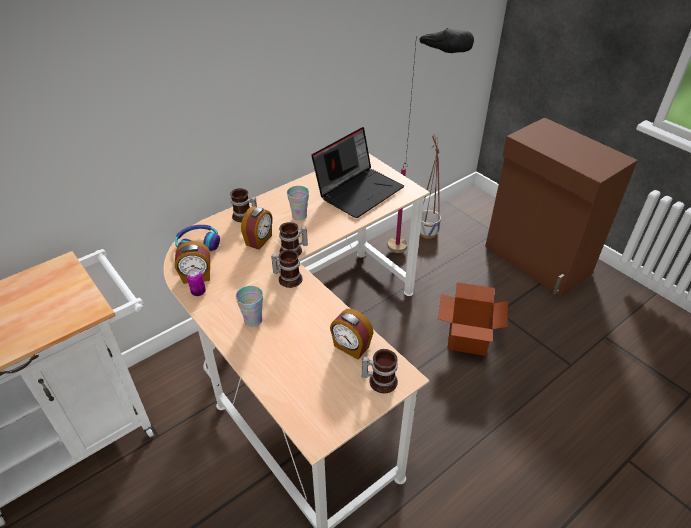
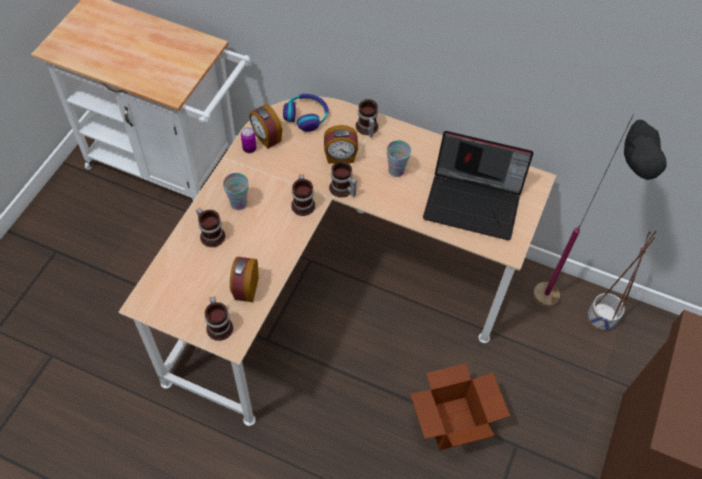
camera: 60 degrees right, 15 degrees up
none -> mug [196,208,225,247]

